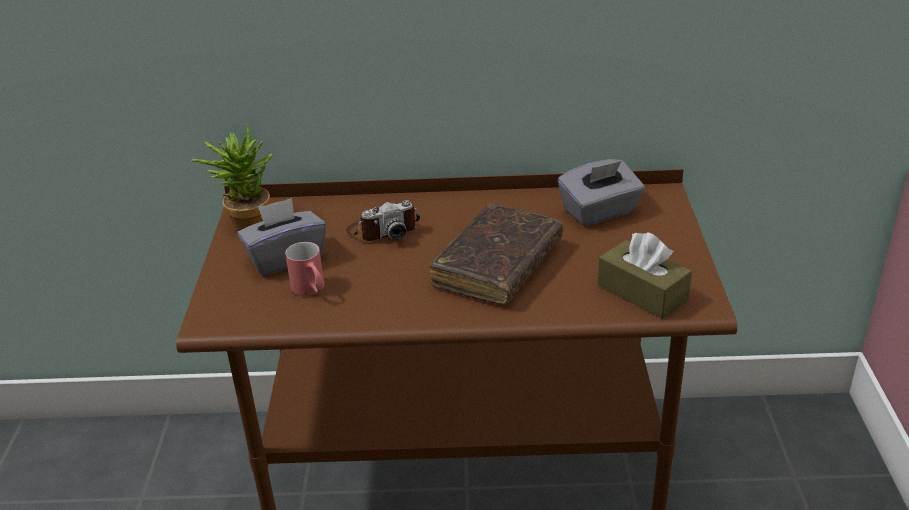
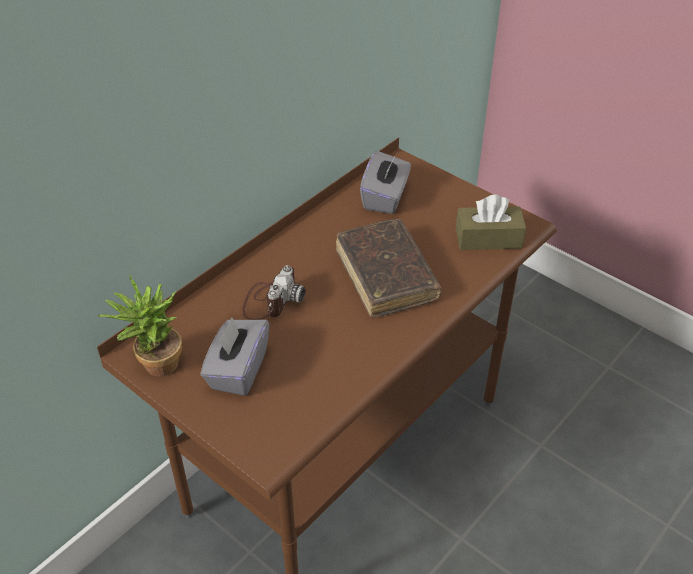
camera: 50 degrees left, 10 degrees up
red mug [285,242,324,296] -> none

